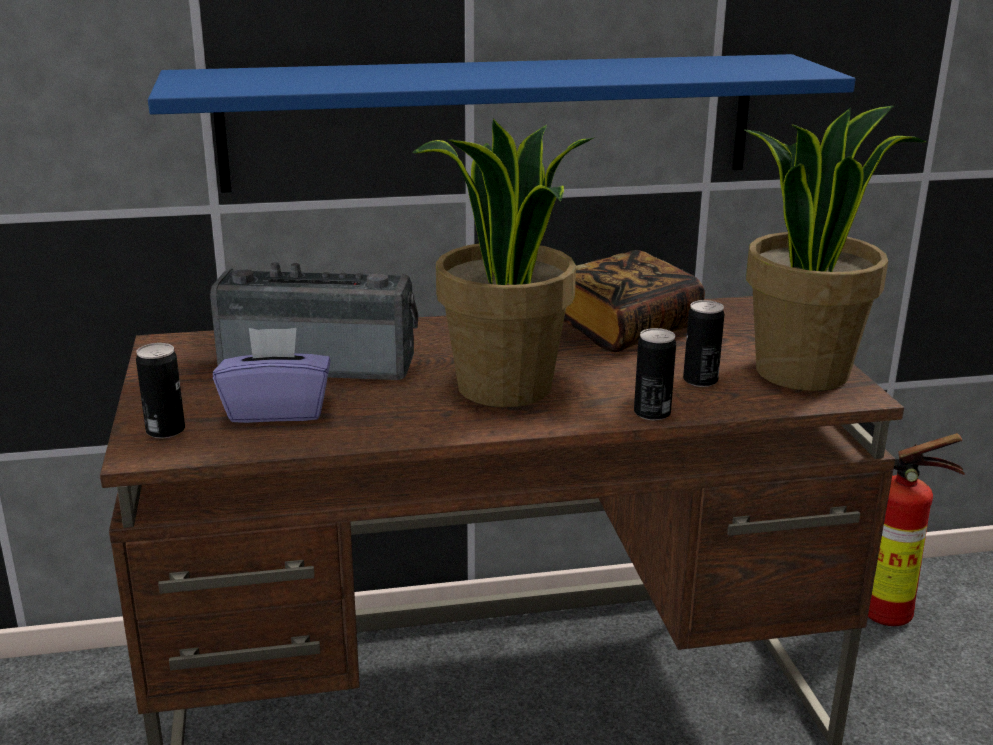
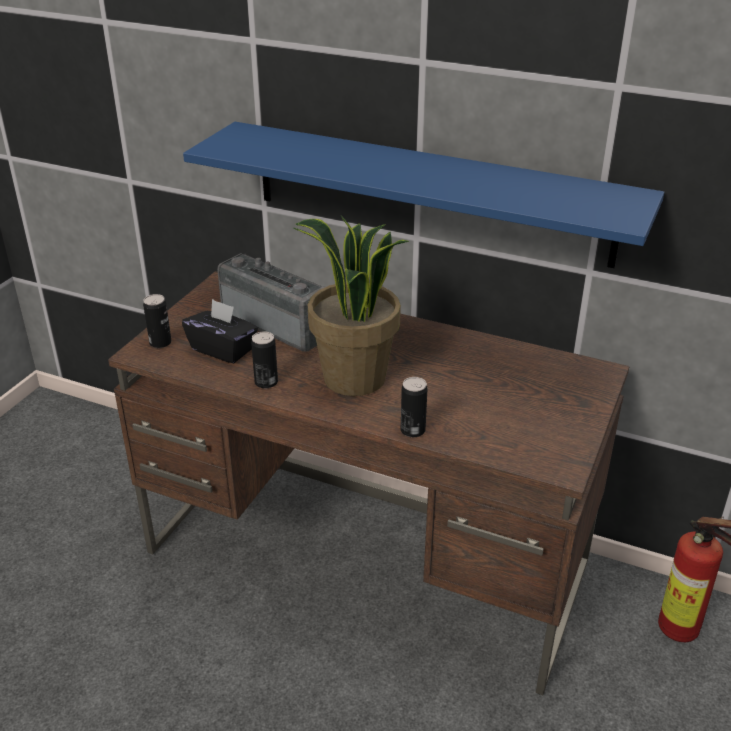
camera: 35 degrees right, 10 degrees up
purple tissue box [213,328,331,423] -> black tissue box [182,299,258,363]
book [564,250,705,352] -> none
can [683,300,725,387] -> can moved to [251,331,278,389]
potted plant [745,106,926,391] -> none

